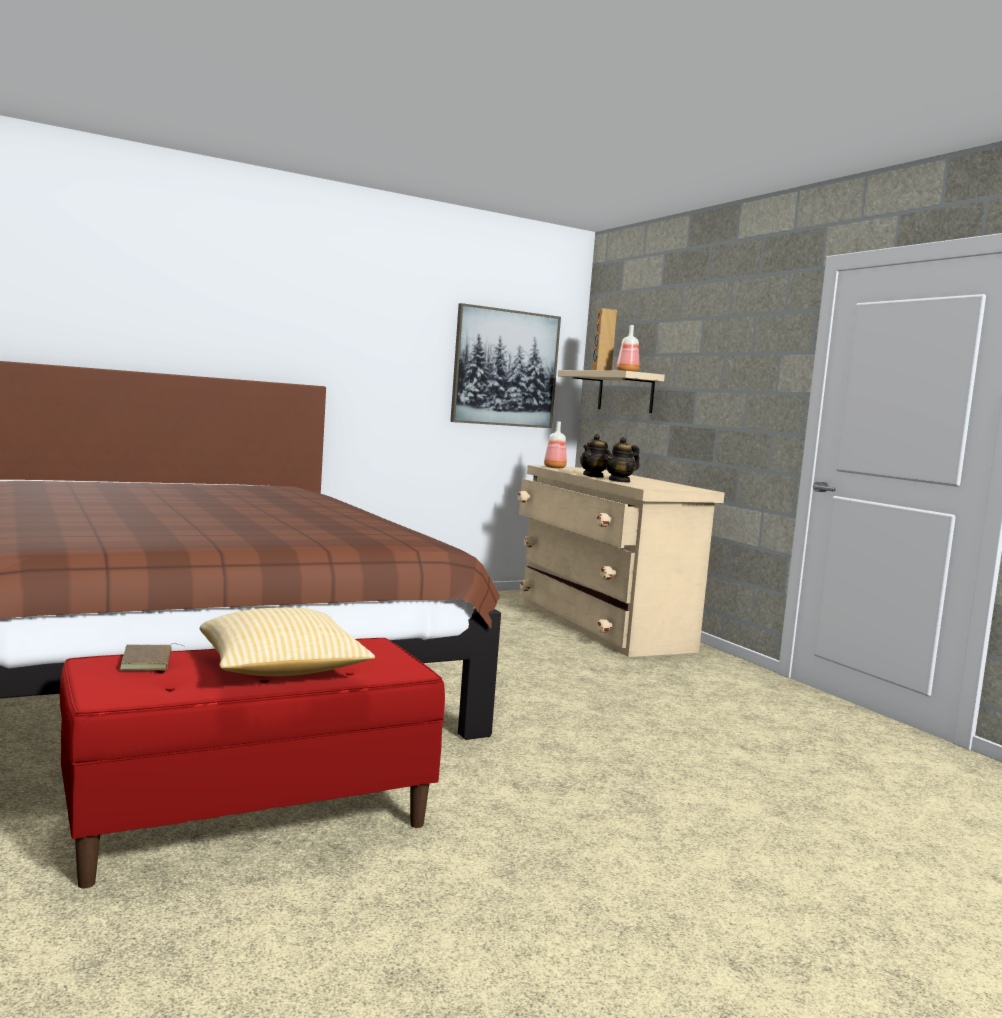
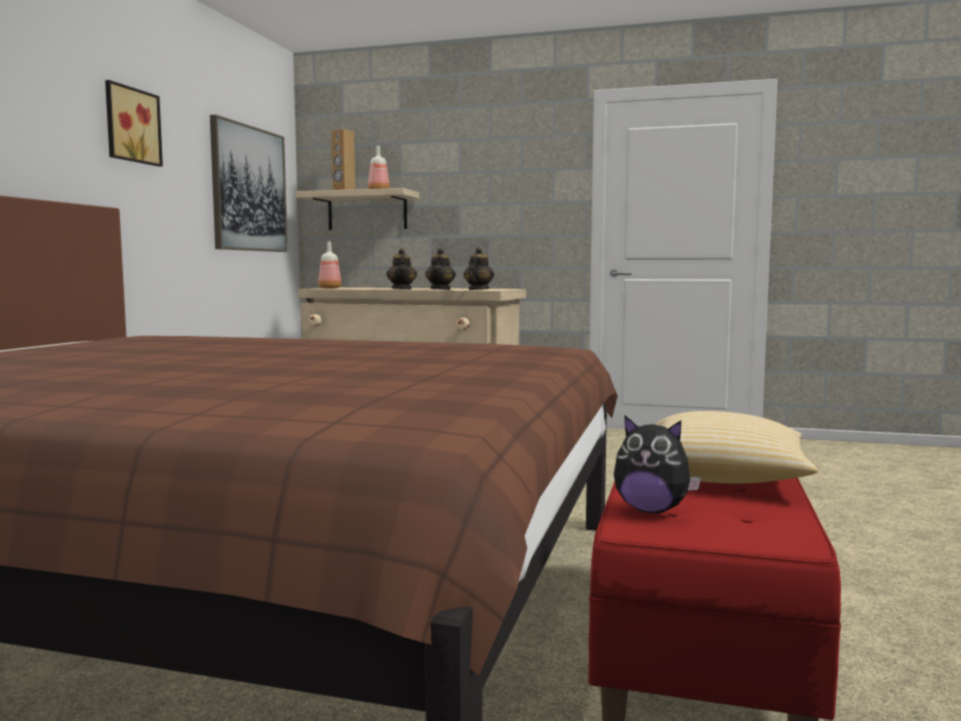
camera: 45 degrees left, 0 degrees up
brown book [119,643,186,671] -> plush toy [614,416,701,513]
none -> picture [105,80,163,167]
none -> teapot [464,247,494,290]

